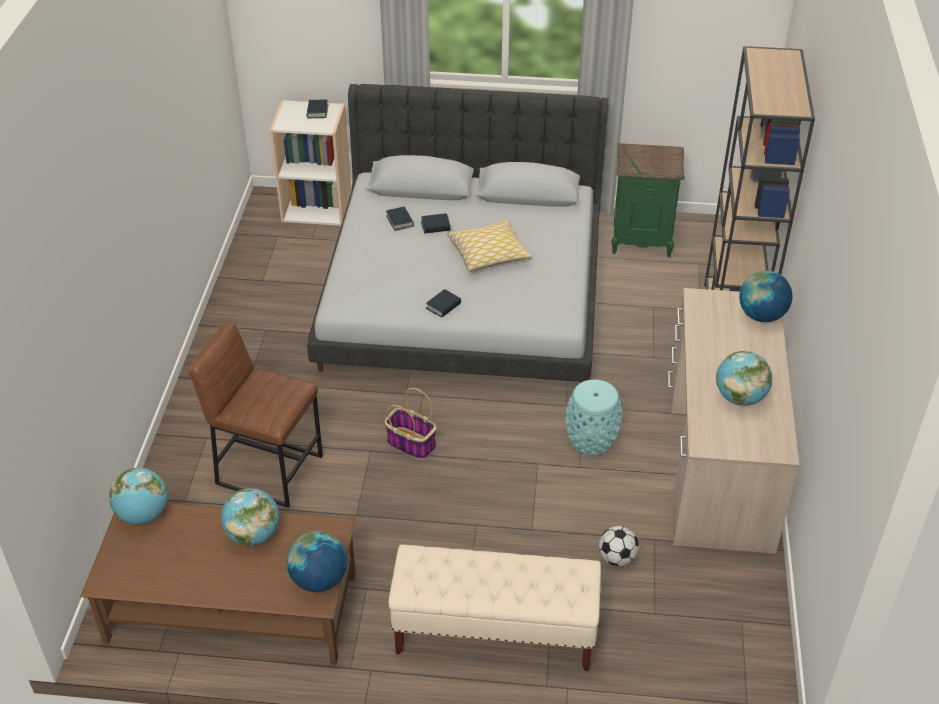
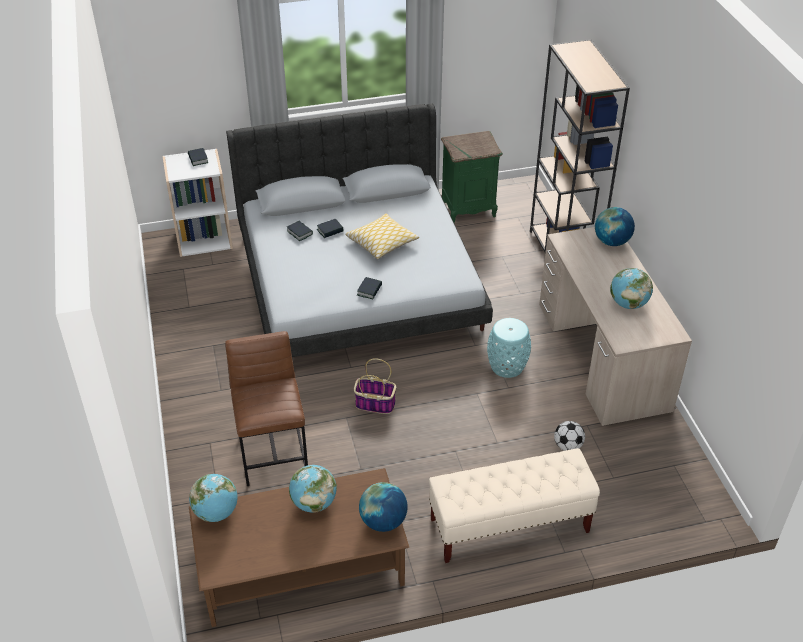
camera: 20 degrees left, 0 degrees up
brown chair [188,321,323,508] -> brown chair turned 75 degrees clockwise [225,331,308,486]

